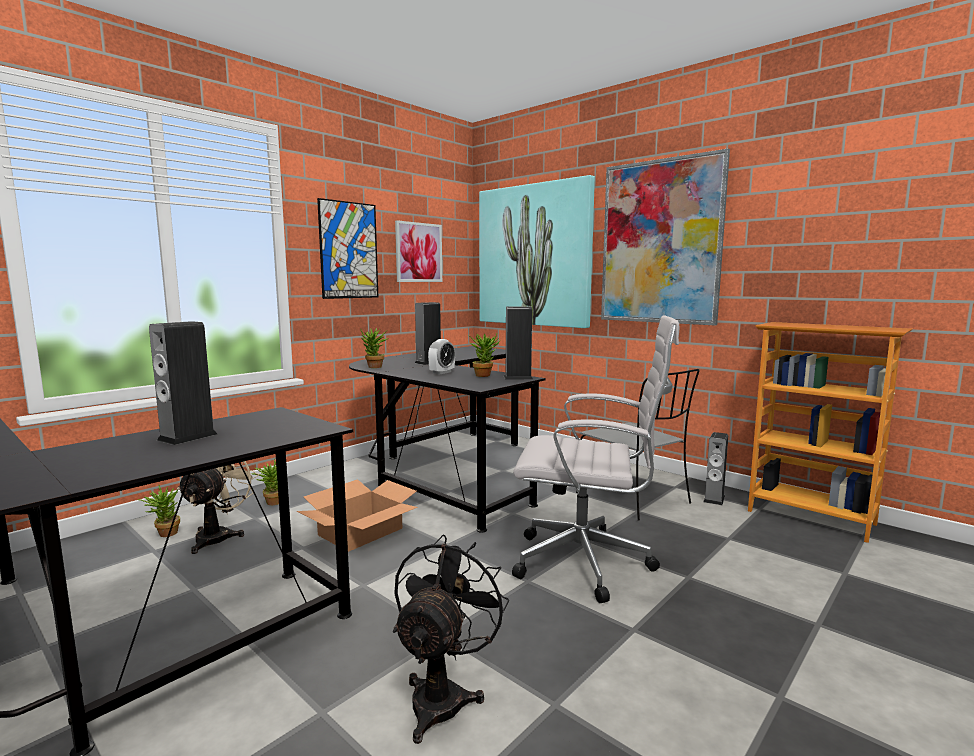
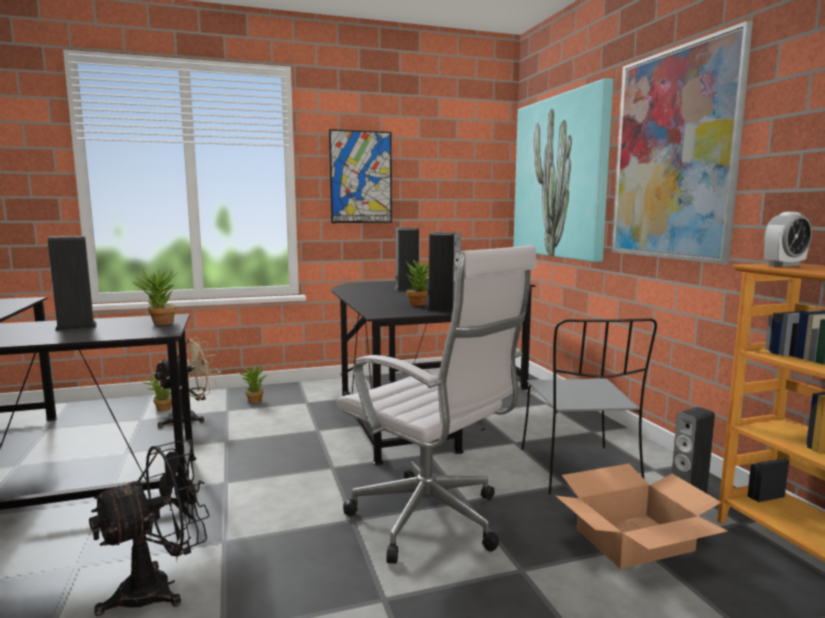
camera: 30 degrees right, 0 degrees up
cardboard box [297,479,418,552] -> cardboard box moved to [556,464,728,569]
potted plant [360,328,388,368] -> potted plant moved to [132,269,177,325]
picture [395,220,442,282] -> none
alarm clock [428,339,455,374] -> alarm clock moved to [764,212,812,267]

